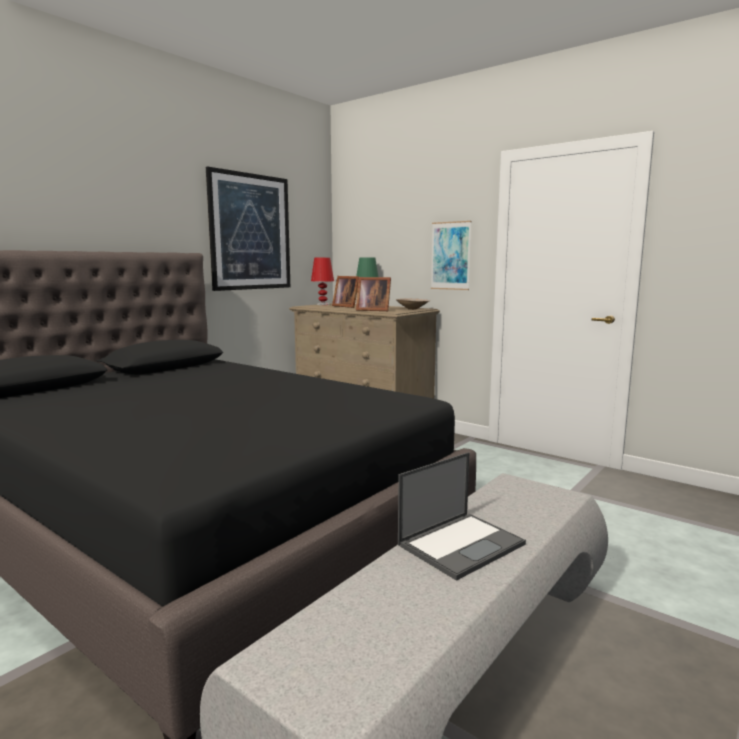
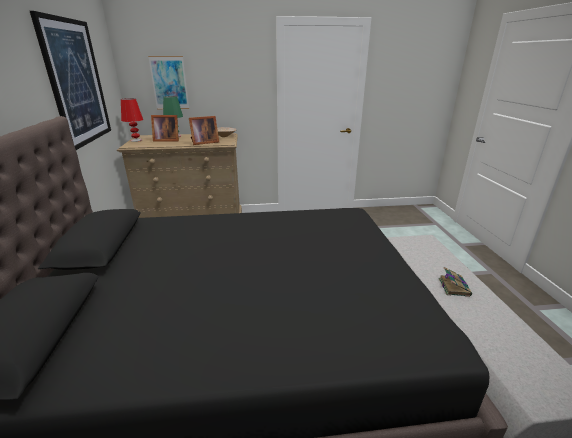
camera: 45 degrees left, 15 degrees up
laptop [398,452,526,581] -> book [439,267,472,297]
picture [431,221,471,290] -> picture moved to [148,56,189,109]

